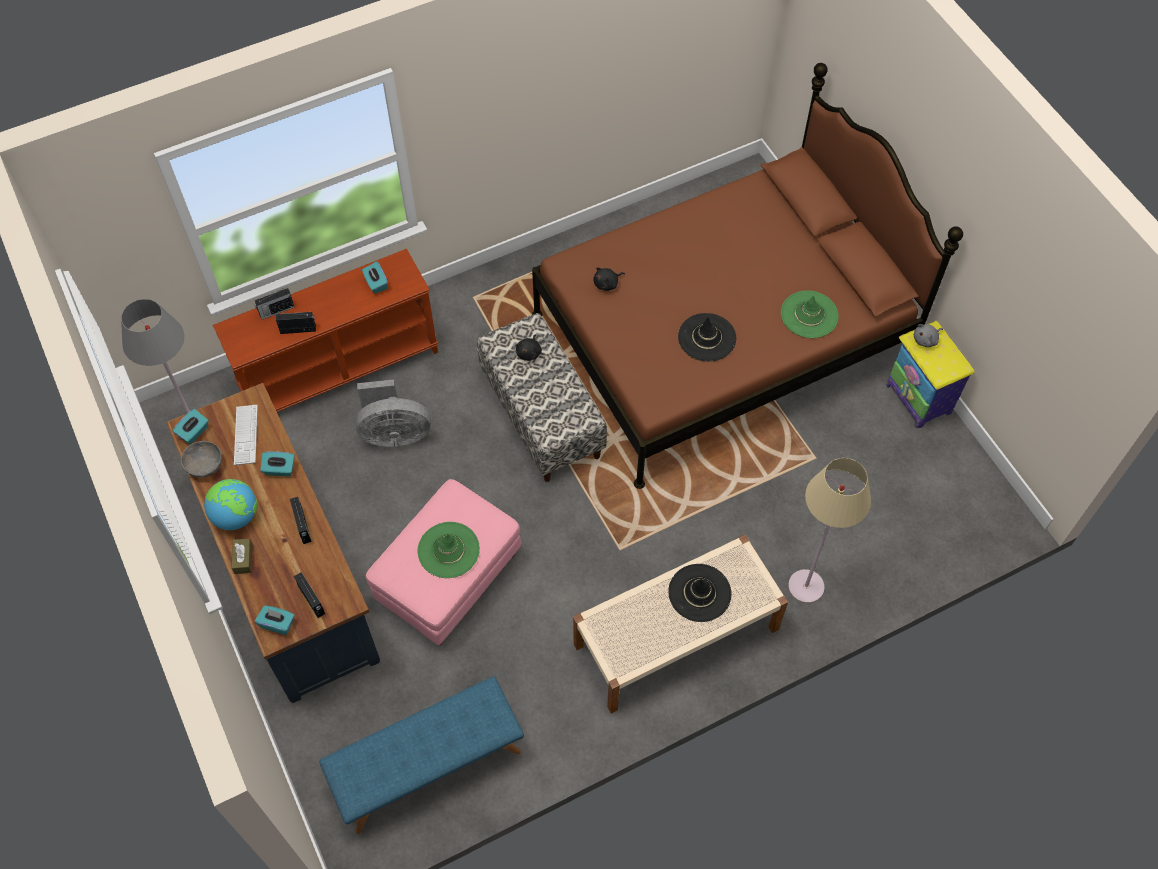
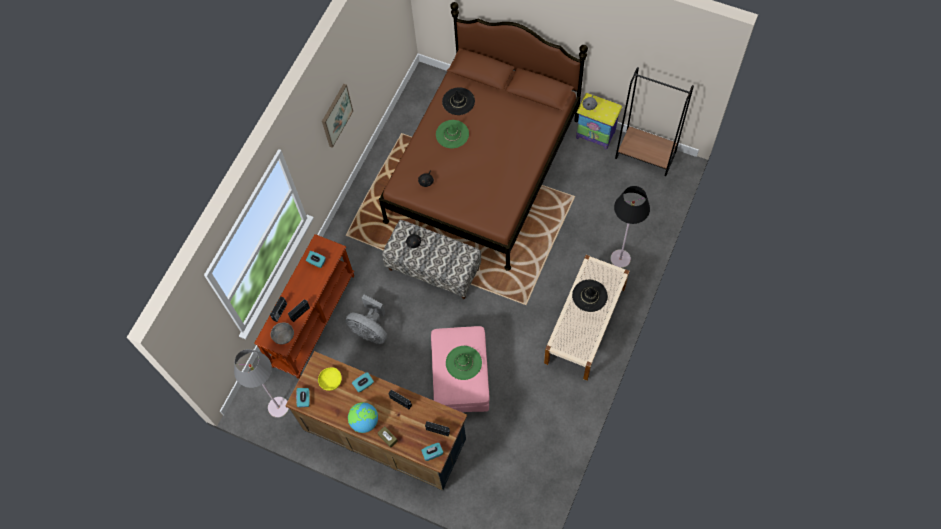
camera: 35 degrees left, 5 degrees up
grey bowl [181,441,222,478] -> grey bowl moved to [271,322,294,345]
keyboard [234,405,258,465] -> yellow bowl [318,368,342,391]
blue bench [319,676,524,834] -> none
grey fan [356,380,431,447] -> grey fan turned 75 degrees clockwise [345,295,387,344]
black hat [678,313,736,362] -> black hat moved to [442,87,475,115]
green hat [781,291,839,338] -> green hat moved to [436,120,469,148]
beige floor lamp [788,458,871,604] -> black floor lamp [610,186,650,268]
none -> picture [322,84,353,148]
none -> clothes rack [615,67,694,176]

